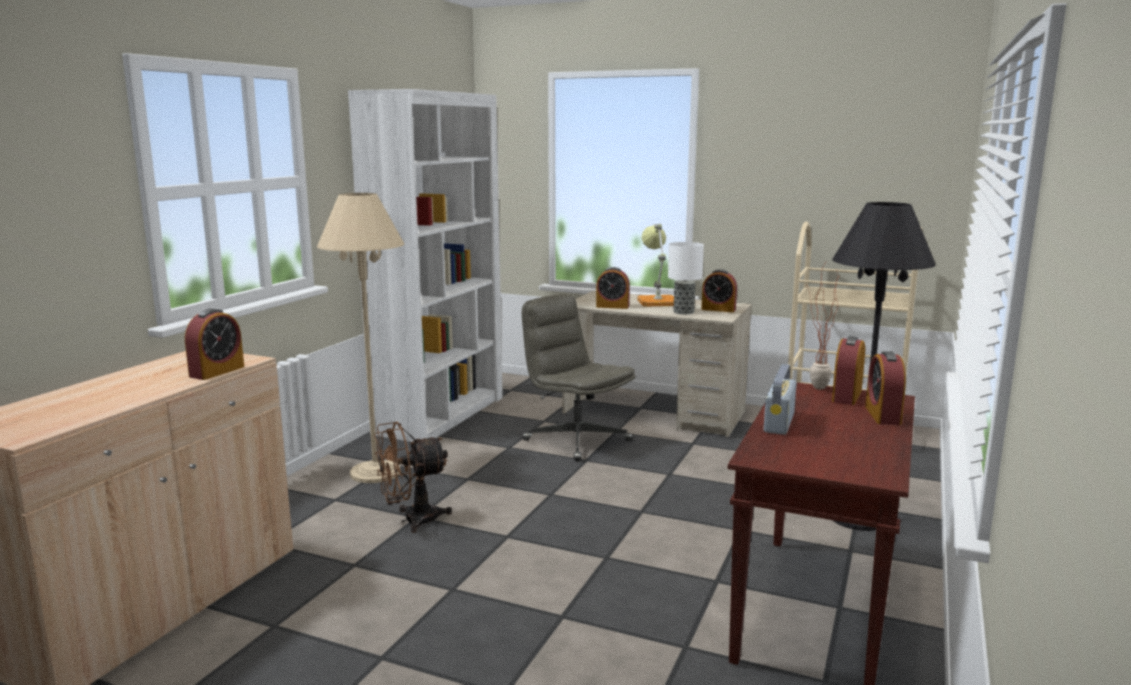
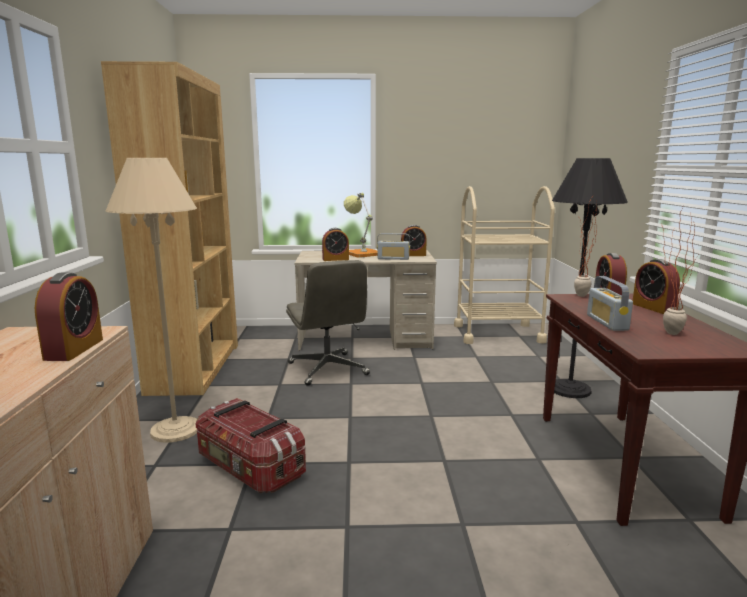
camera: 25 degrees left, 0 degrees up
white bookcase [348,89,503,442] -> brown bookcase [101,61,238,396]
brown fan [374,421,452,533] -> storage box [195,398,306,493]
grey office chair [522,294,636,461] -> grey office chair turned 135 degrees counterclockwise [286,260,370,386]
table lamp [668,242,704,314] -> radio [377,233,410,260]
none -> potted plant [661,207,695,335]

